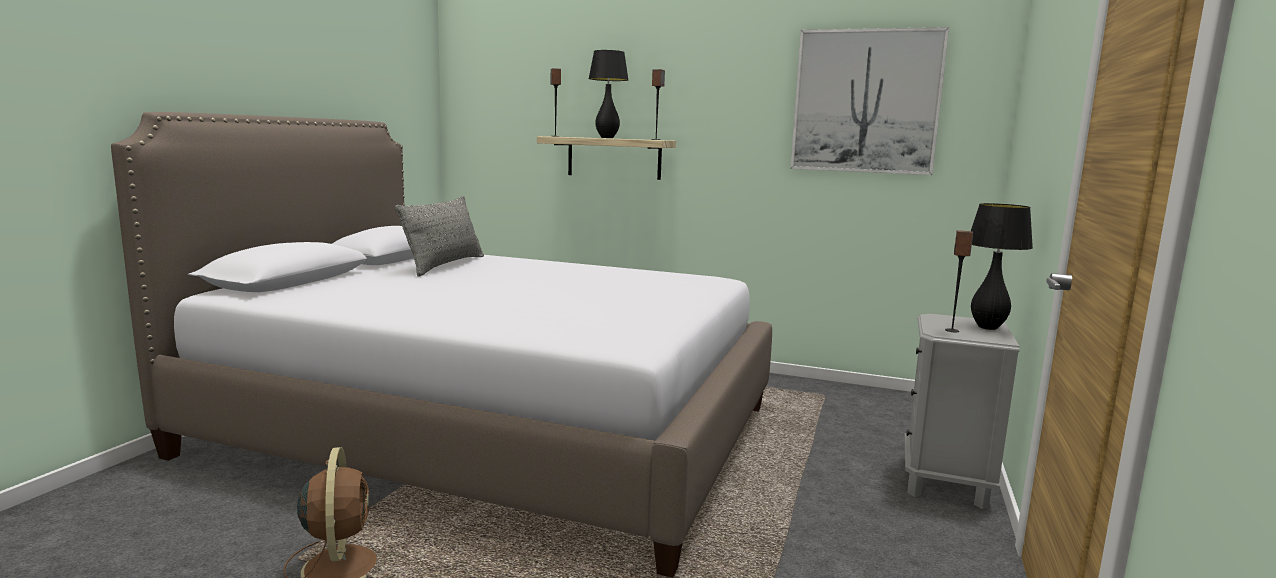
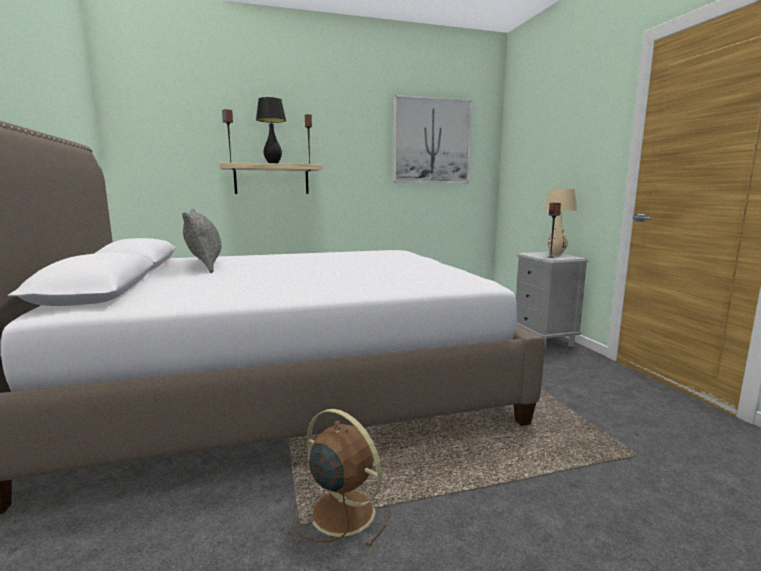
camera: 35 degrees left, 0 degrees up
black table lamp [971,203,1033,330] -> beige table lamp [544,189,577,255]

